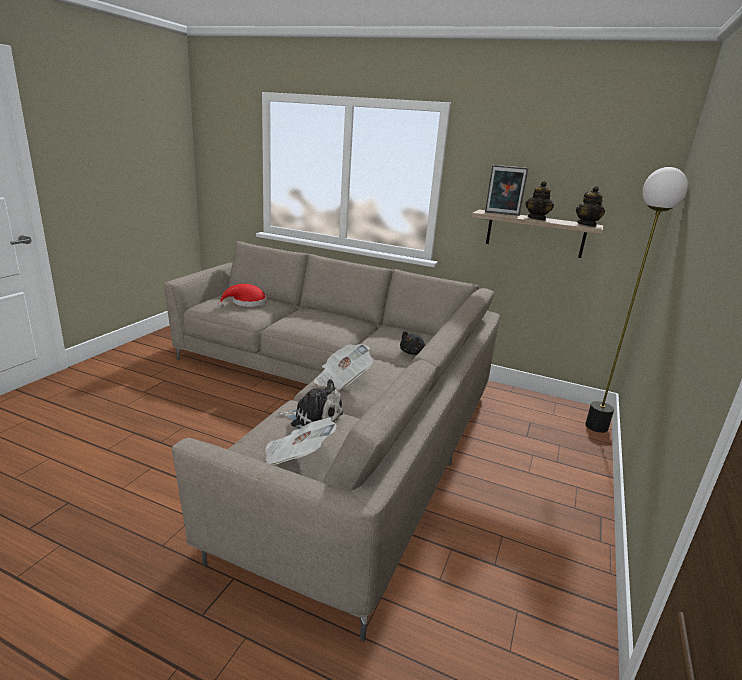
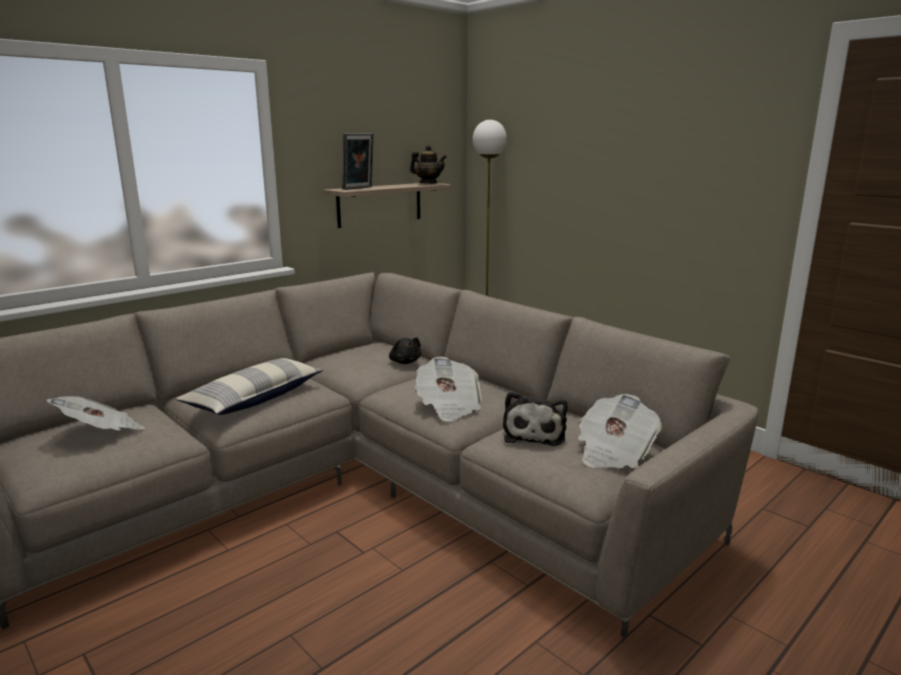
camera: 65 degrees left, 5 degrees down
red hat [218,284,266,307] -> newspaper [46,396,145,430]
plush toy [278,379,343,429] -> plush toy turned 150 degrees clockwise [503,391,568,446]
teapot [525,181,554,220] -> none
none -> pillow [176,358,323,415]

